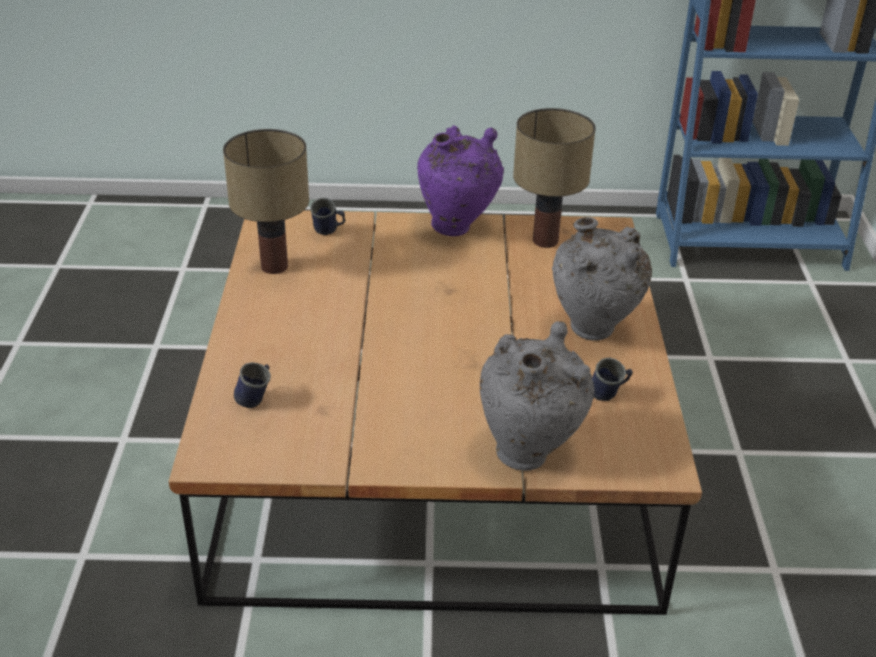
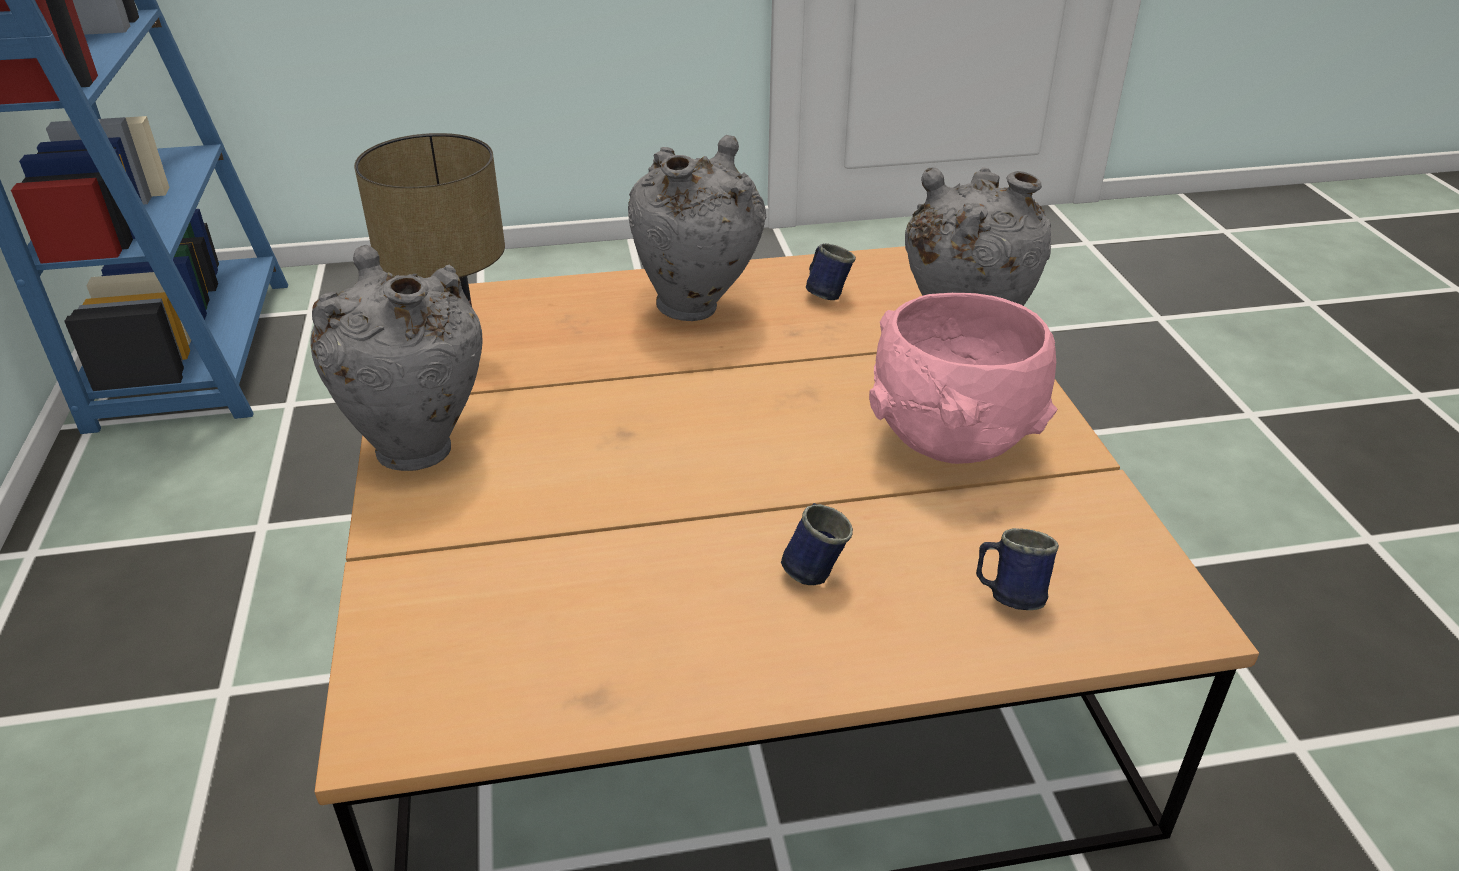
camera: 100 degrees left, 0 degrees up
table lamp [223,129,309,274] -> none
blue mug [310,198,345,235] -> blue mug moved to [781,503,853,585]
purple vase [417,125,504,236] -> grey vase [310,245,483,471]
none -> pink bowl [869,293,1058,464]

